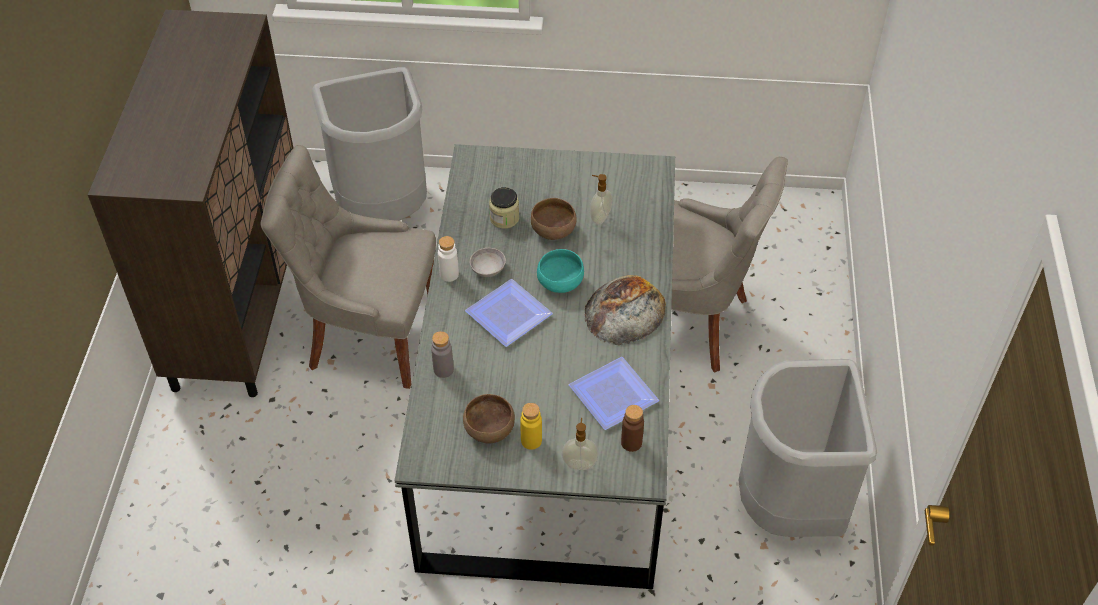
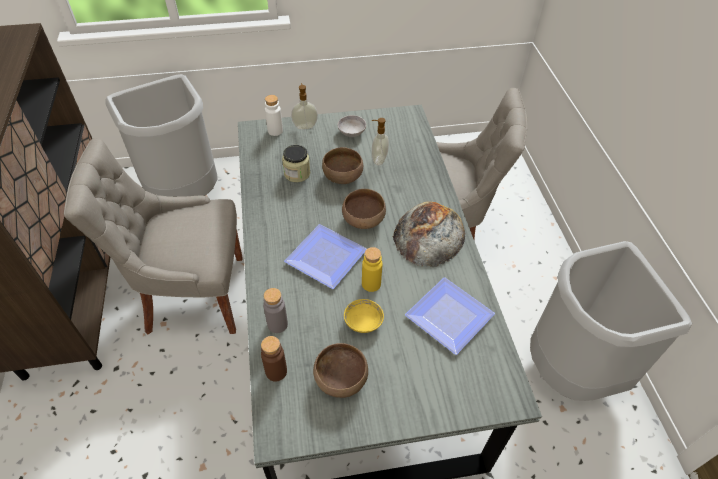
camera: 15 degrees left, 0 degrees up
white bottle [438,236,459,282] -> white bottle moved to [265,95,283,136]
grey bowl [470,248,506,277] -> grey bowl moved to [337,115,366,137]
yellow bottle [520,403,542,450] -> yellow bottle moved to [362,247,382,292]
turquoise bowl [537,249,584,293] -> brown bowl [342,189,386,229]
soap dispenser [562,418,599,470] -> soap dispenser moved to [291,83,318,130]
brown bottle [621,405,644,452] -> brown bottle moved to [261,336,287,381]
none -> yellow bowl [344,299,384,333]

